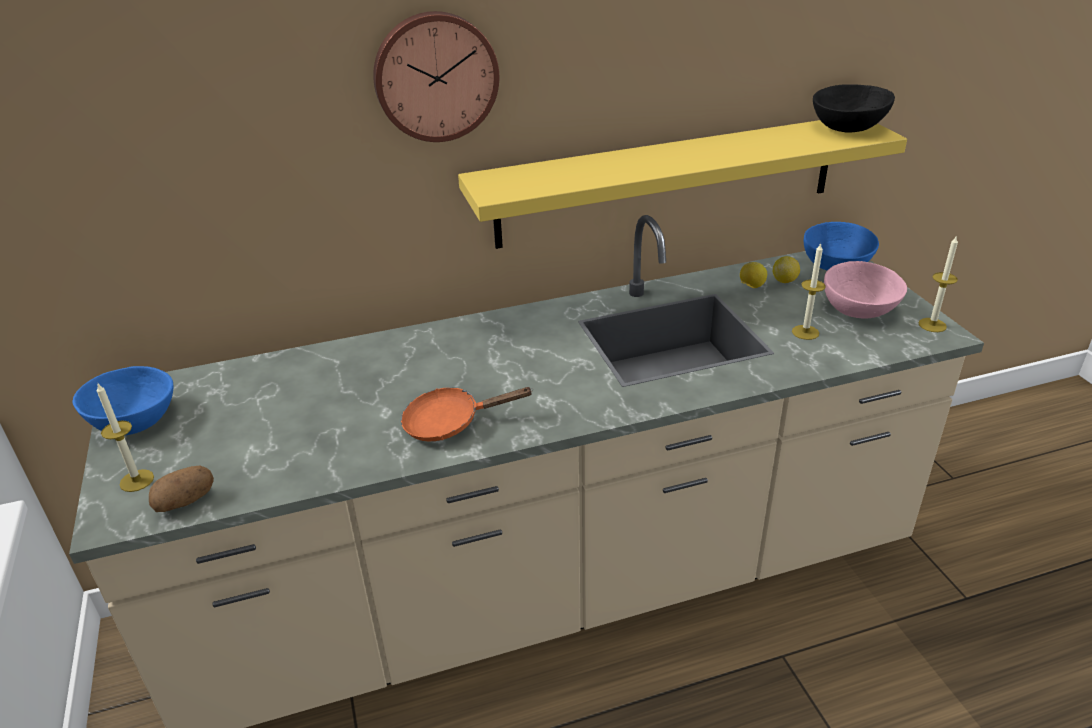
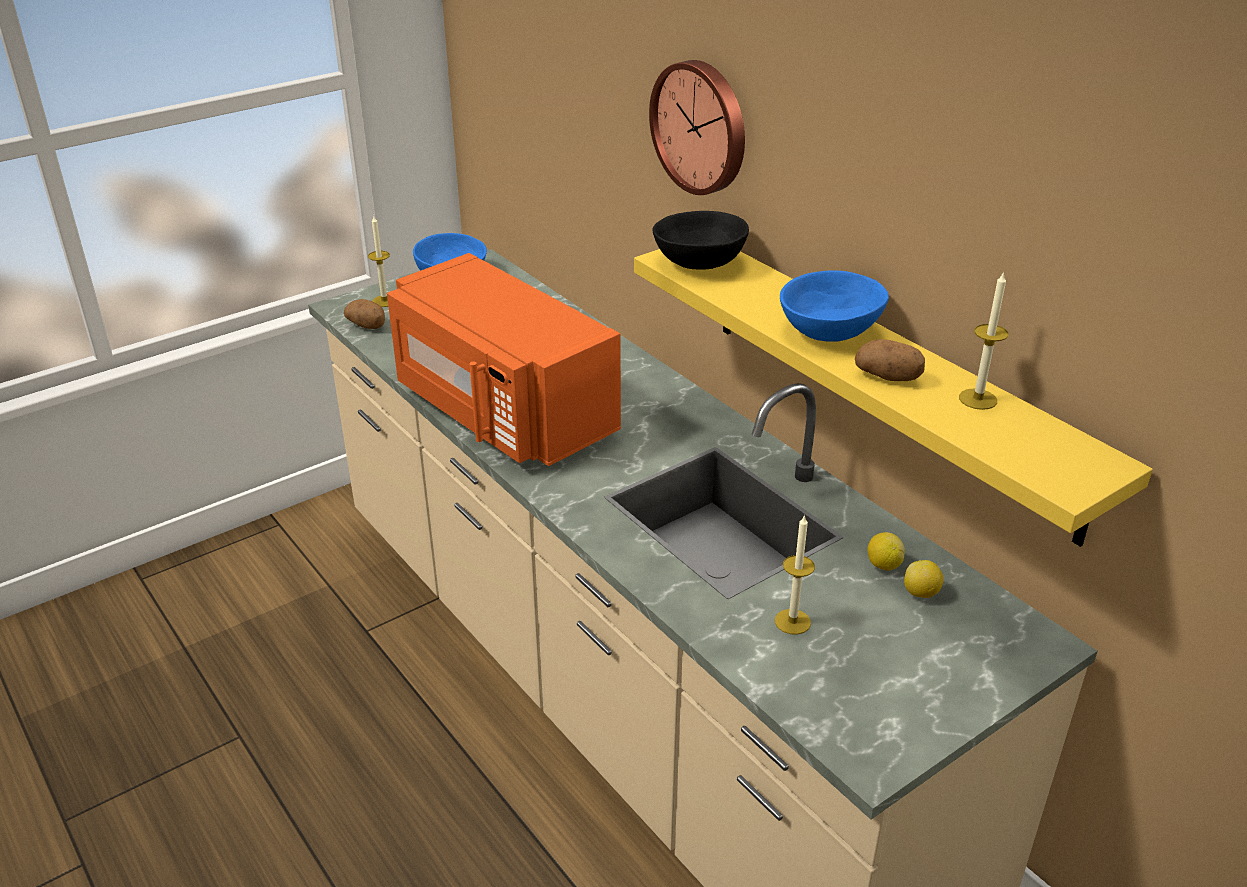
camera: 70 degrees right, 0 degrees up
orange frying pan [401,387,532,442] -> orange microwave [387,253,621,466]
blue bowl [804,222,879,271] -> blue bowl moved to [780,270,889,342]
black bowl [813,84,895,133] -> black bowl moved to [652,211,749,270]
pink bowl [824,261,907,319] -> none
candle [919,235,958,332] -> candle moved to [959,271,1008,410]
none -> potato [855,339,925,381]

